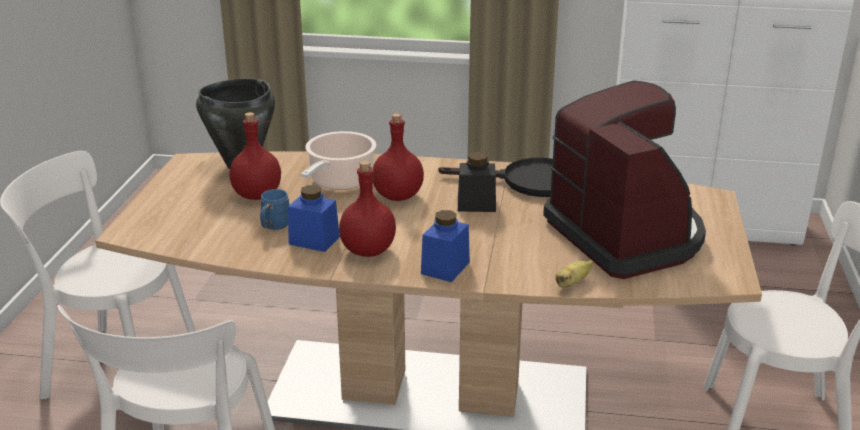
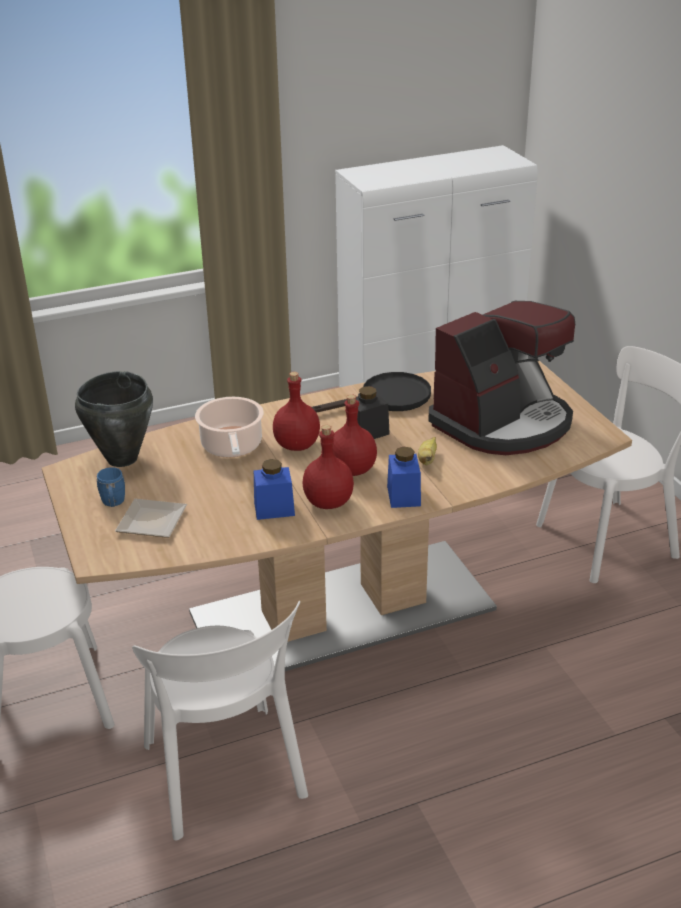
camera: 30 degrees left, 5 degrees up
red bottle [230,112,281,200] -> red bottle moved to [333,394,377,476]
blue mug [260,189,290,230] -> blue mug moved to [97,467,125,507]
coffee machine [543,80,706,279] -> coffee machine turned 105 degrees clockwise [428,301,575,455]
banana [556,260,593,288] -> banana moved to [418,437,437,465]
none -> plate [115,499,187,538]

